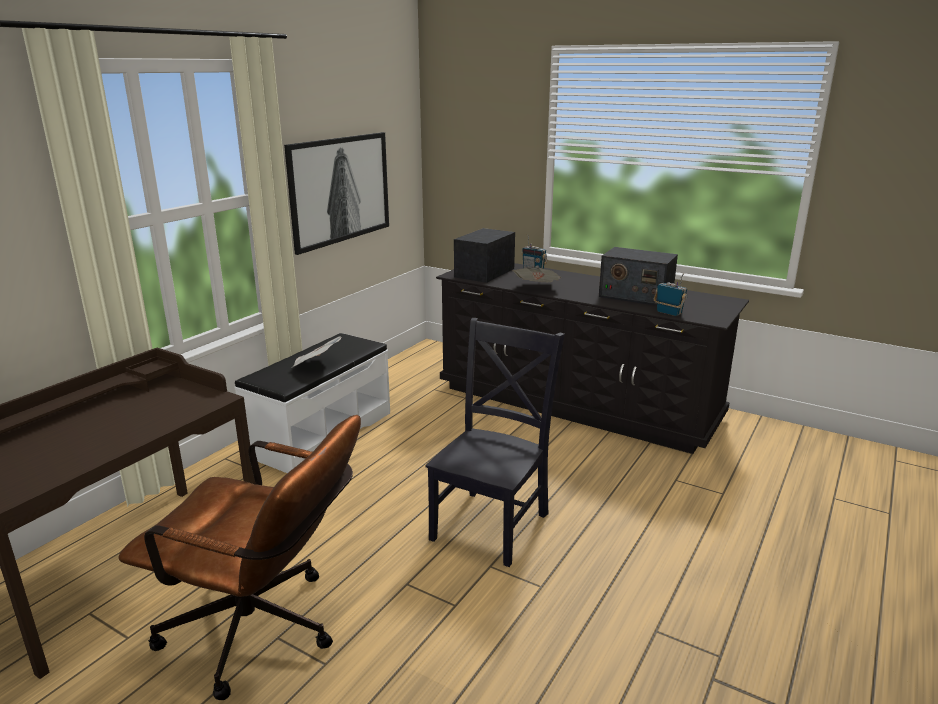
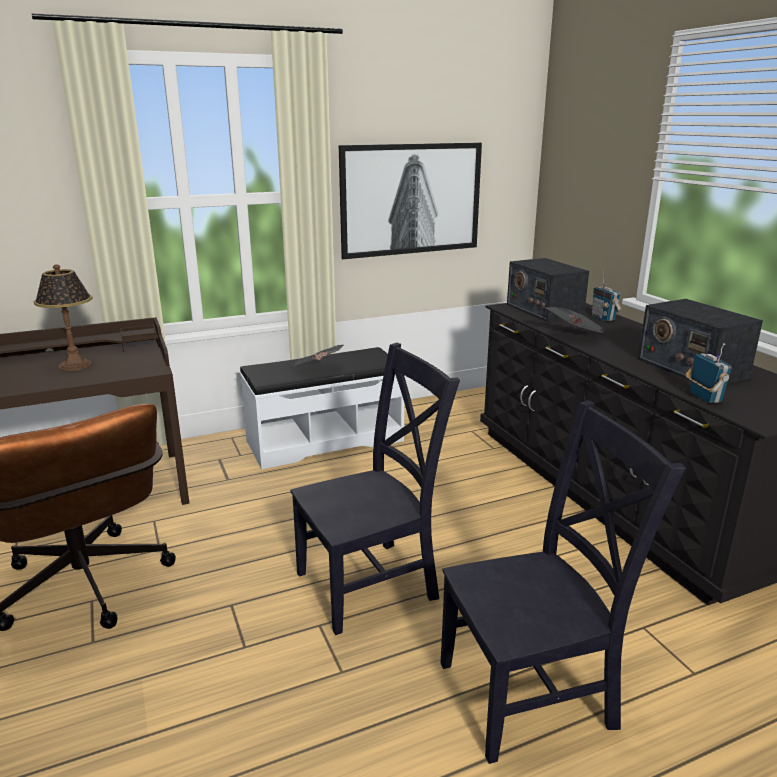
camera: 35 degrees right, 0 degrees up
radio [454,228,515,283] -> radio turned 90 degrees counterclockwise [507,258,589,322]
none -> table lamp [34,264,92,371]
none -> black chair [441,400,686,764]

